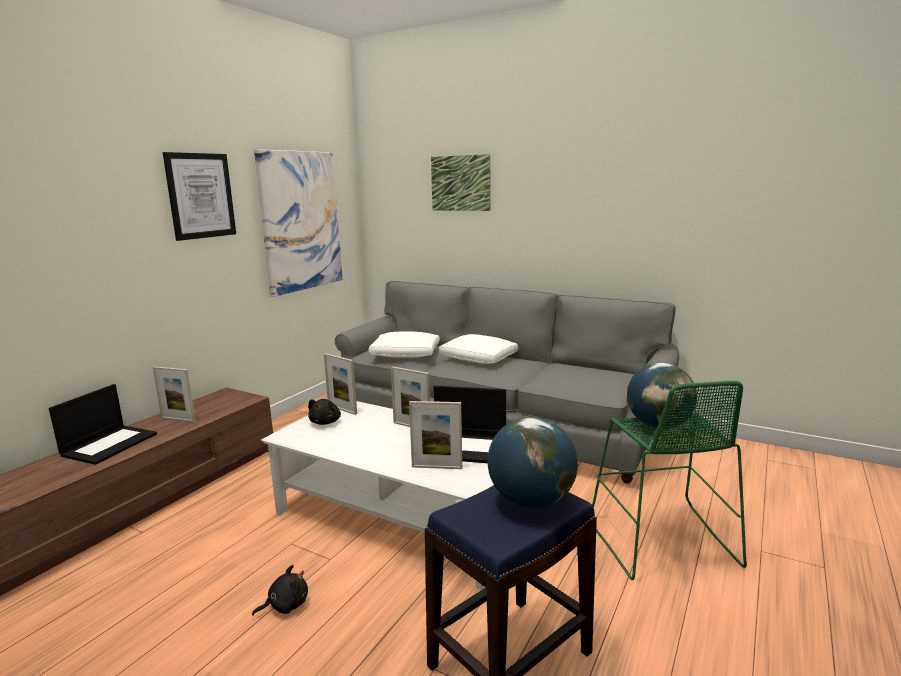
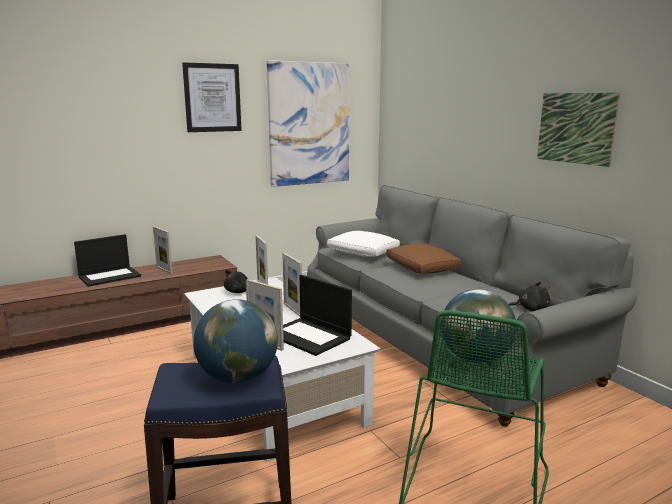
camera: 30 degrees right, 0 degrees up
black plush toy [252,565,308,616] -> black plush toy moved to [509,282,550,311]
picture [431,154,491,211] -> picture moved to [537,92,620,167]
white pillow [439,334,518,364] -> brown pillow [386,243,462,274]

